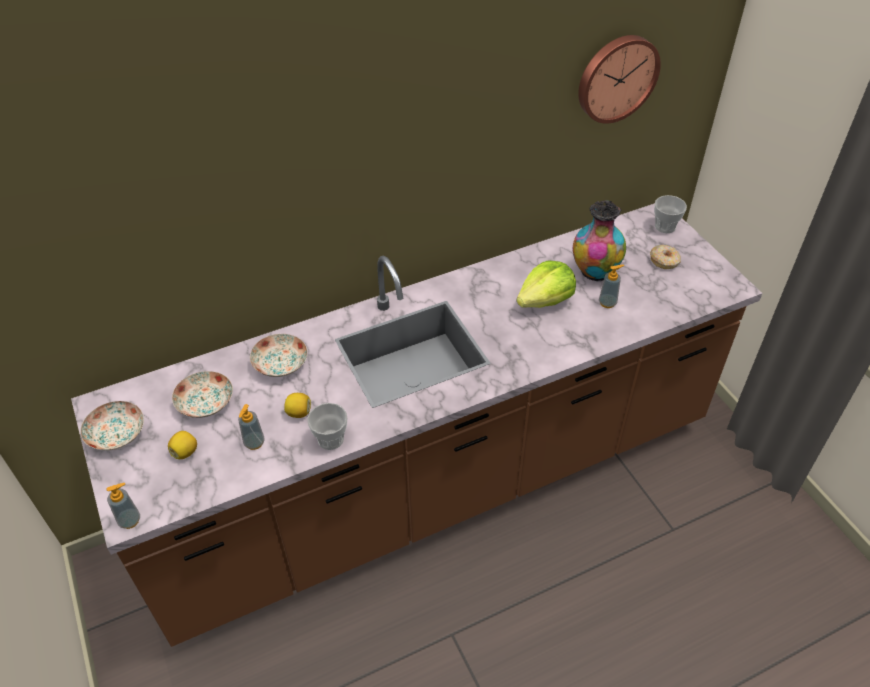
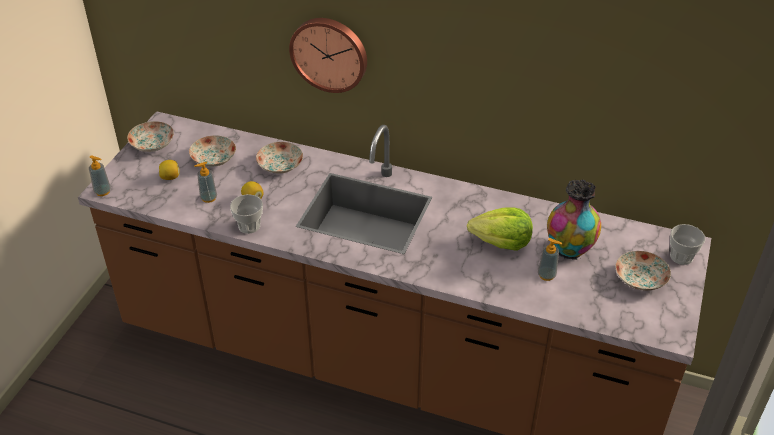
camera: 45 degrees right, 5 degrees down
wall clock [578,35,661,124] -> wall clock moved to [289,18,367,93]
donut [650,245,681,269] -> plate [615,251,671,291]

